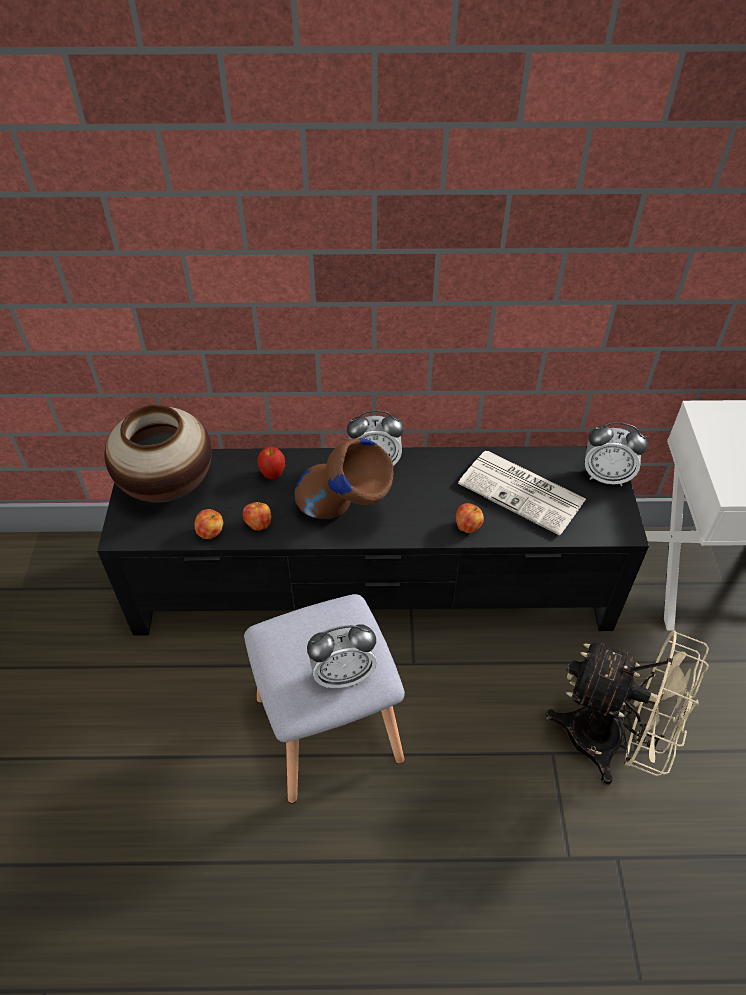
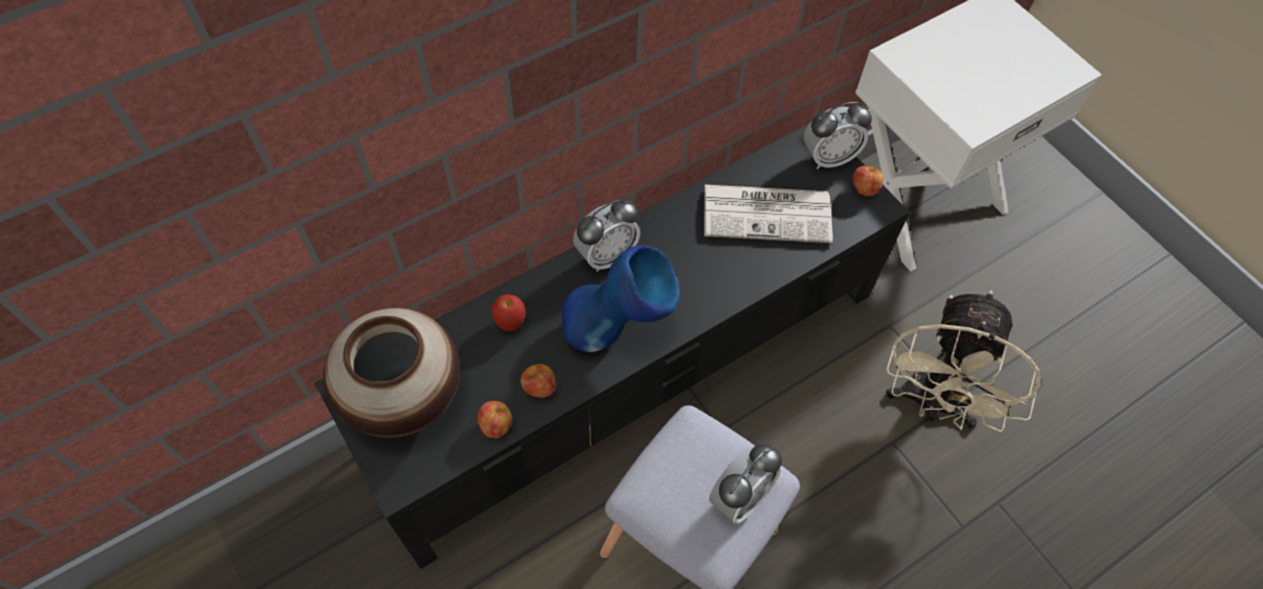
camera: 35 degrees left, 10 degrees up
brown vase [294,438,394,520] -> blue vase [562,245,680,352]
apple [456,503,484,533] -> apple moved to [853,166,883,196]
beige fan [545,630,709,785] -> beige fan turned 120 degrees clockwise [886,290,1041,432]

